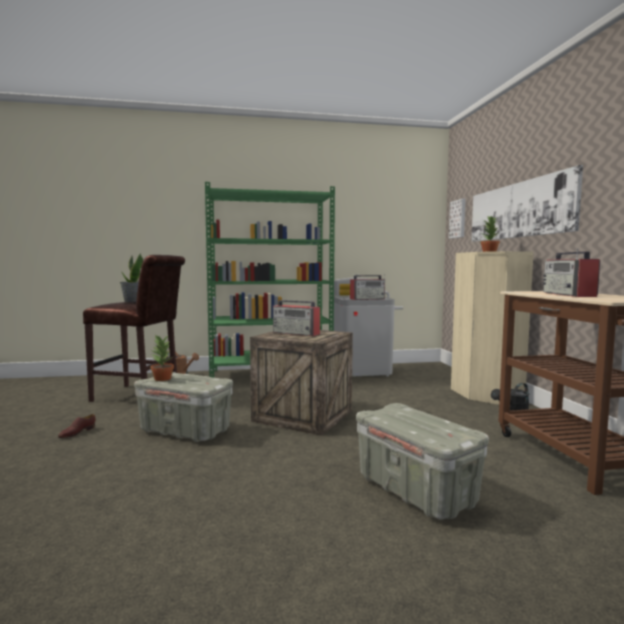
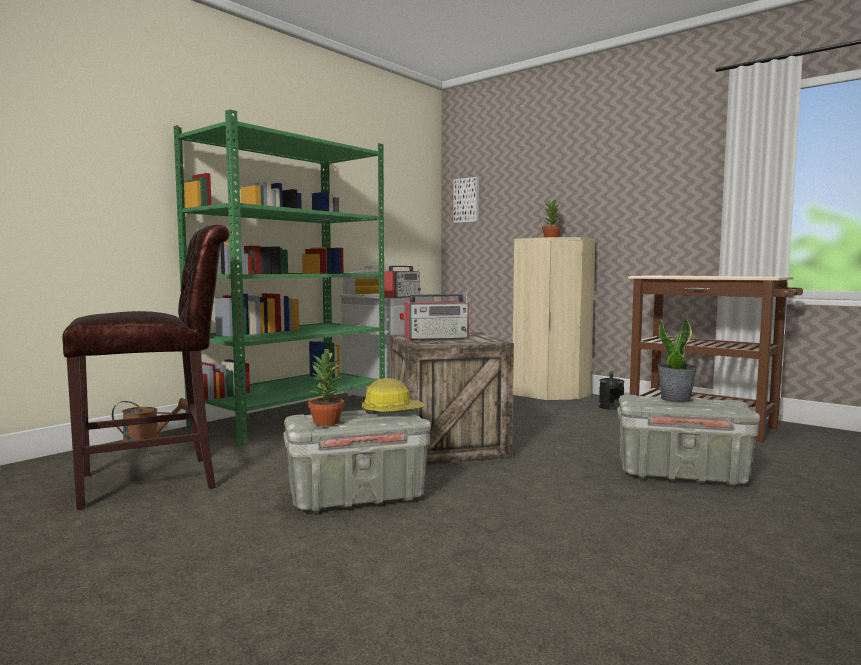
camera: 40 degrees left, 0 degrees up
brown shoe [58,414,96,438] -> none
potted plant [120,253,143,302] -> potted plant moved to [657,316,698,402]
picture [471,165,583,242] -> none
radio [542,248,600,297] -> none
none -> hard hat [362,378,424,414]

